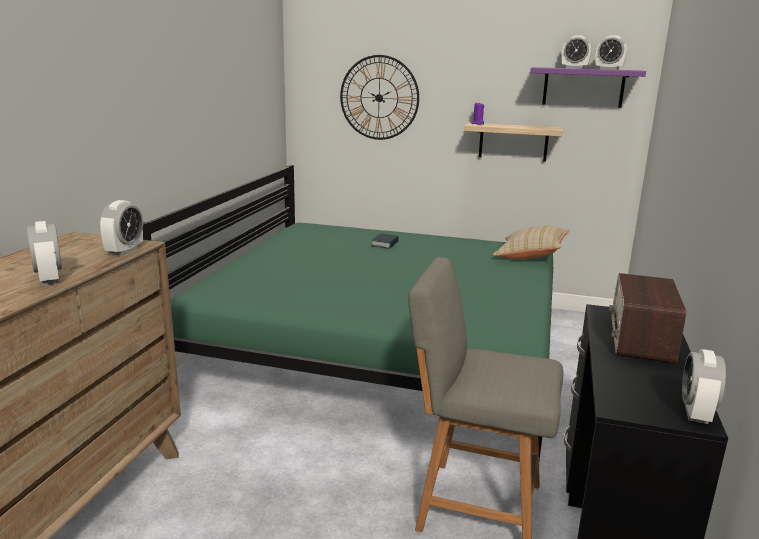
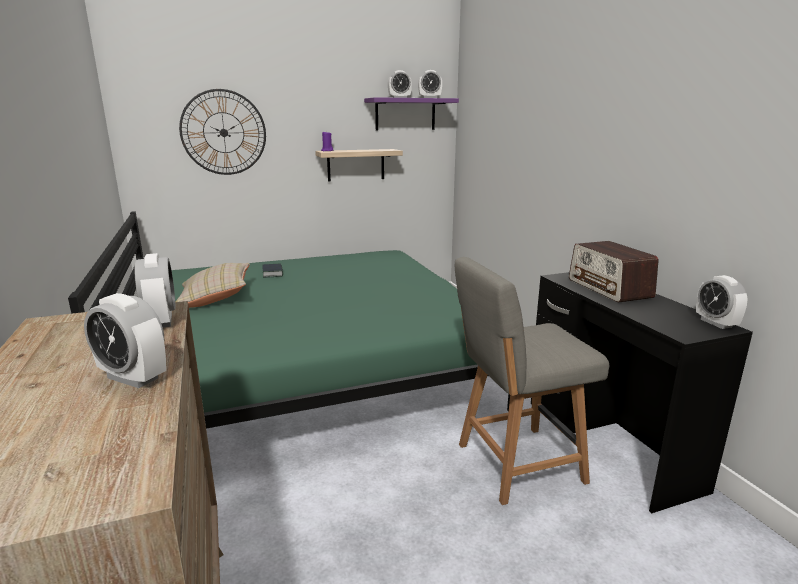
camera: 35 degrees left, 0 degrees up
beige pillow [493,226,569,259] -> beige pillow moved to [175,263,250,308]

